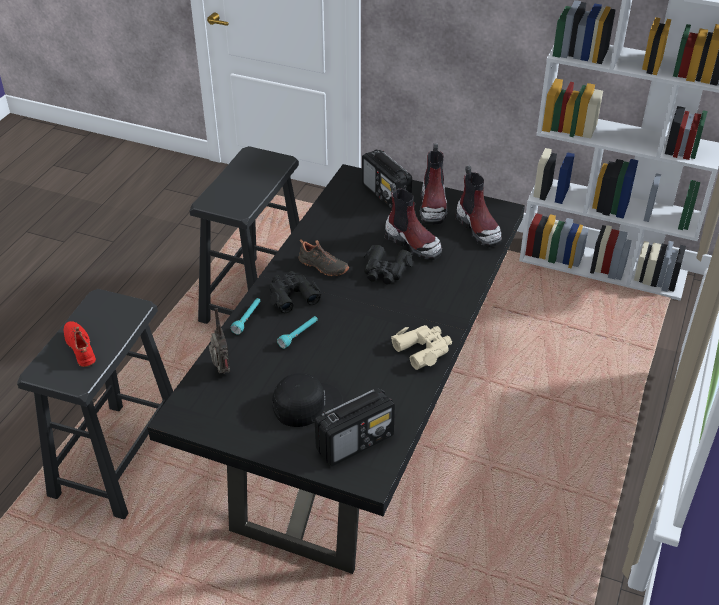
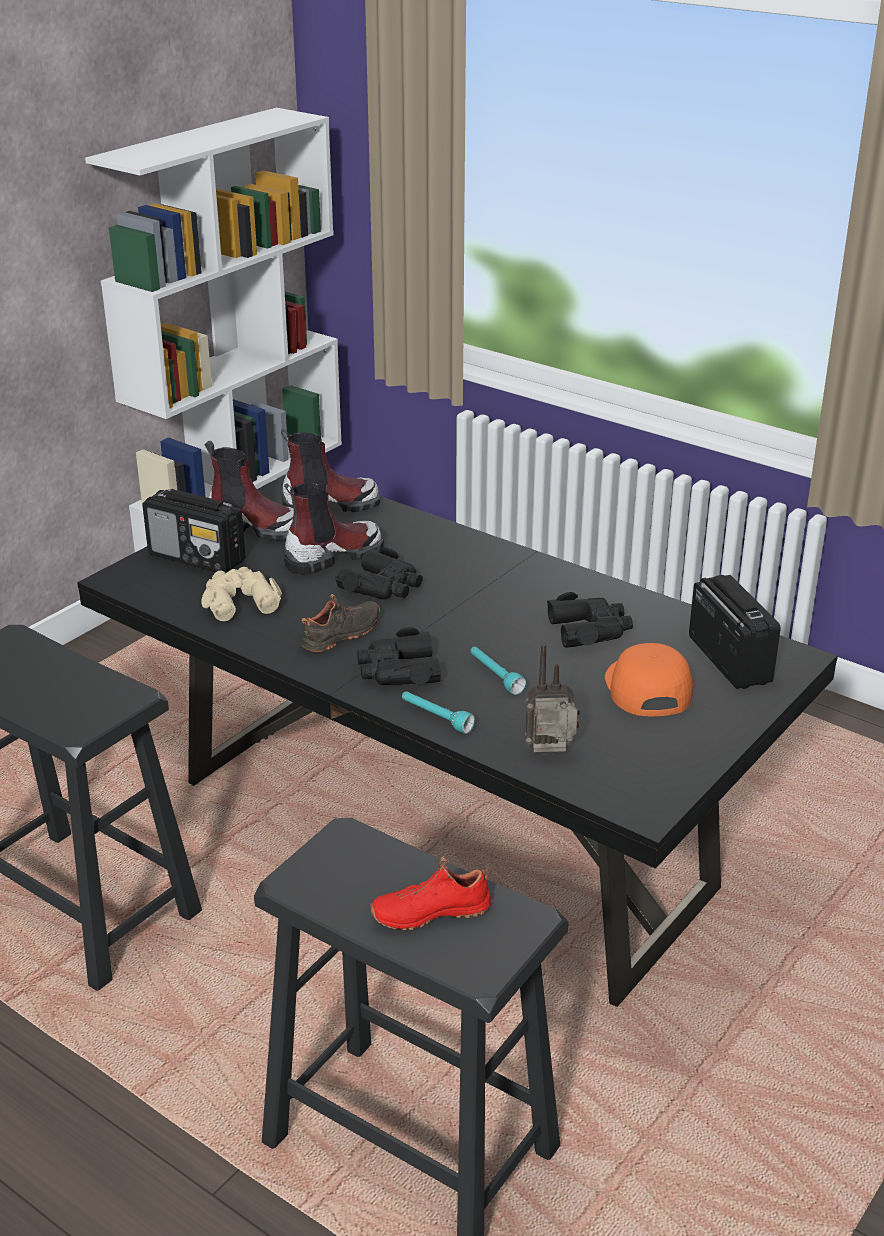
camera: 75 degrees left, 10 degrees down
black cap [272,373,343,427] -> orange cap [605,643,693,716]
radio [362,149,412,210] -> radio turned 45 degrees clockwise [142,489,245,573]
beige binoculars [391,325,452,370] -> beige binoculars moved to [201,567,282,621]
none -> black binoculars [547,592,633,648]

